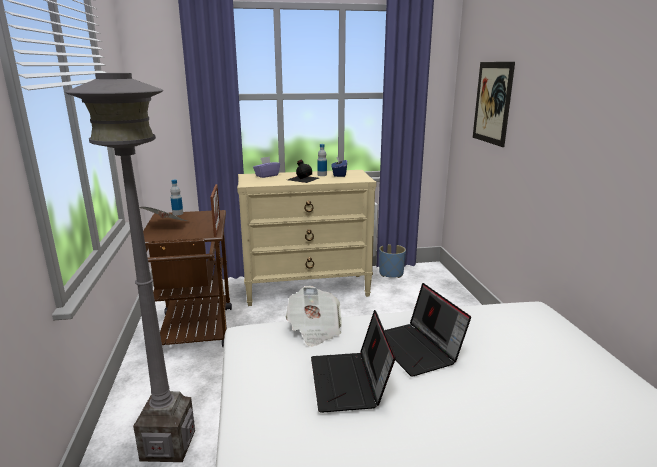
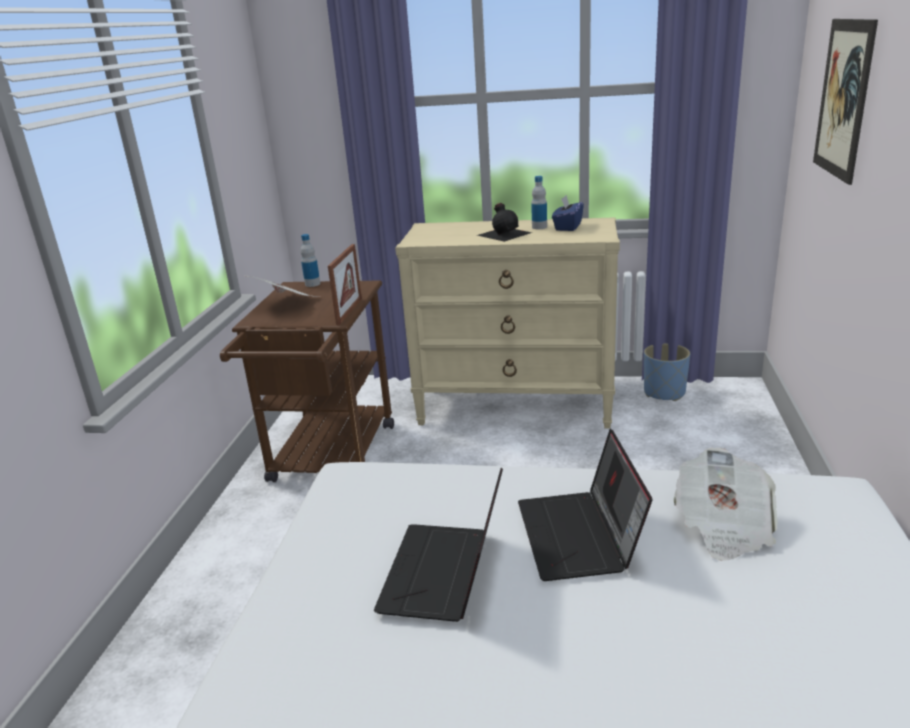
camera: 20 degrees right, 5 degrees up
grey floor lamp [65,73,195,462] -> none
purple tissue box [253,156,280,178] -> none
newspaper [286,286,342,346] -> newspaper moved to [673,448,778,561]

